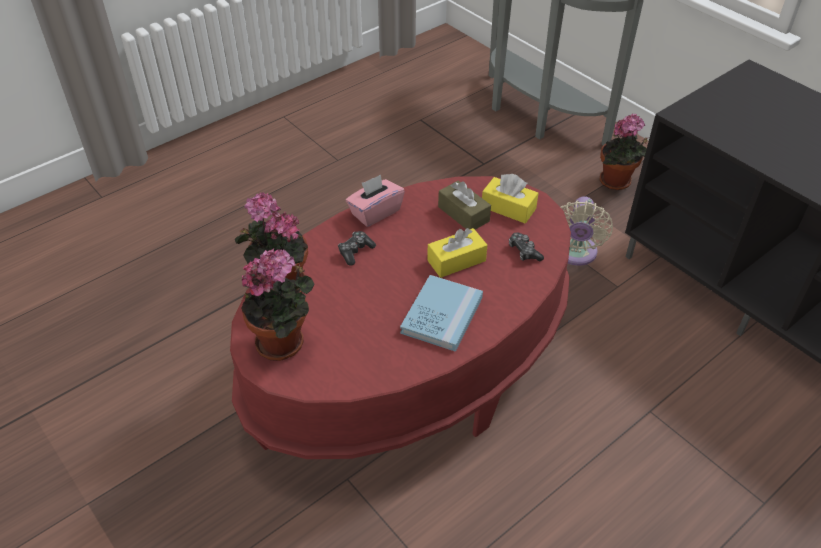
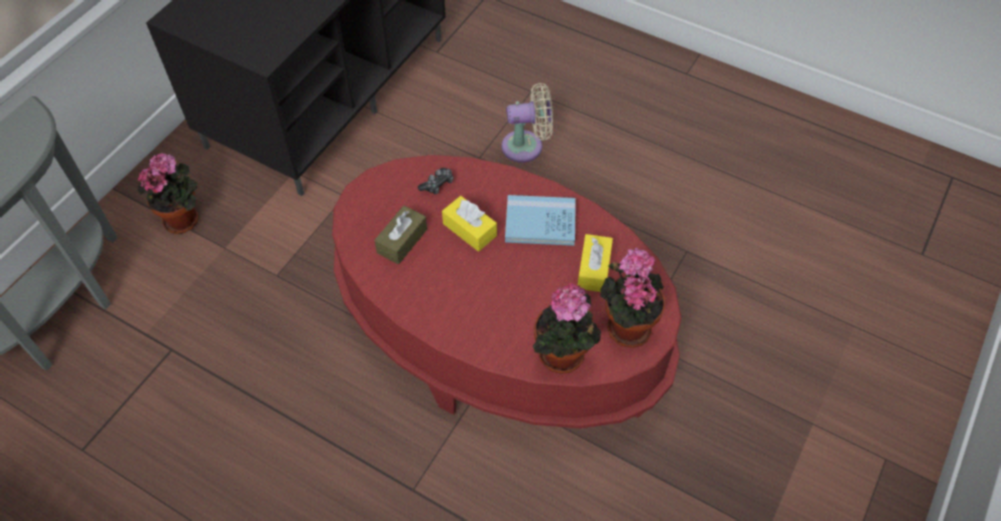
camera: 110 degrees left, 10 degrees up
game controller [338,231,376,266] -> none
pink tissue box [346,174,405,227] -> none
yellow tissue box [482,174,538,223] -> yellow tissue box moved to [577,234,613,292]
beige fan [560,196,613,266] -> beige fan moved to [502,83,553,162]

